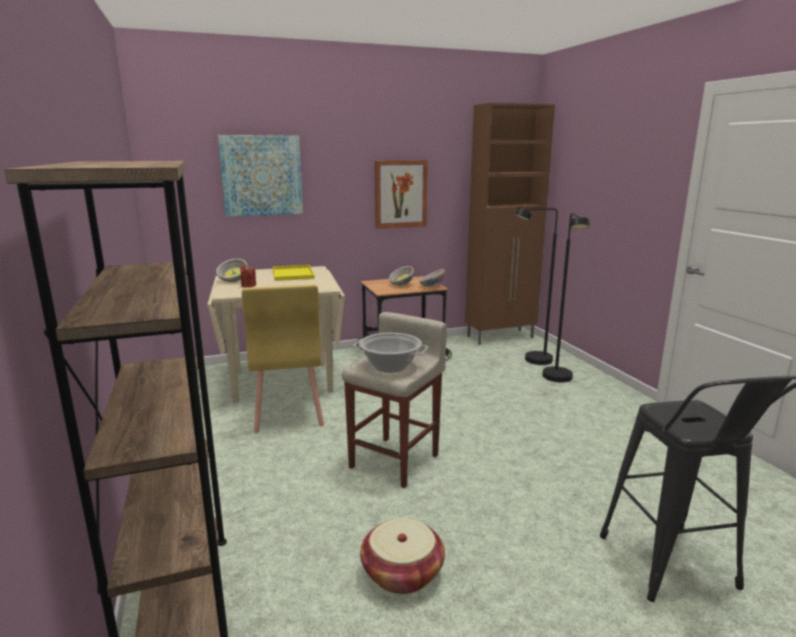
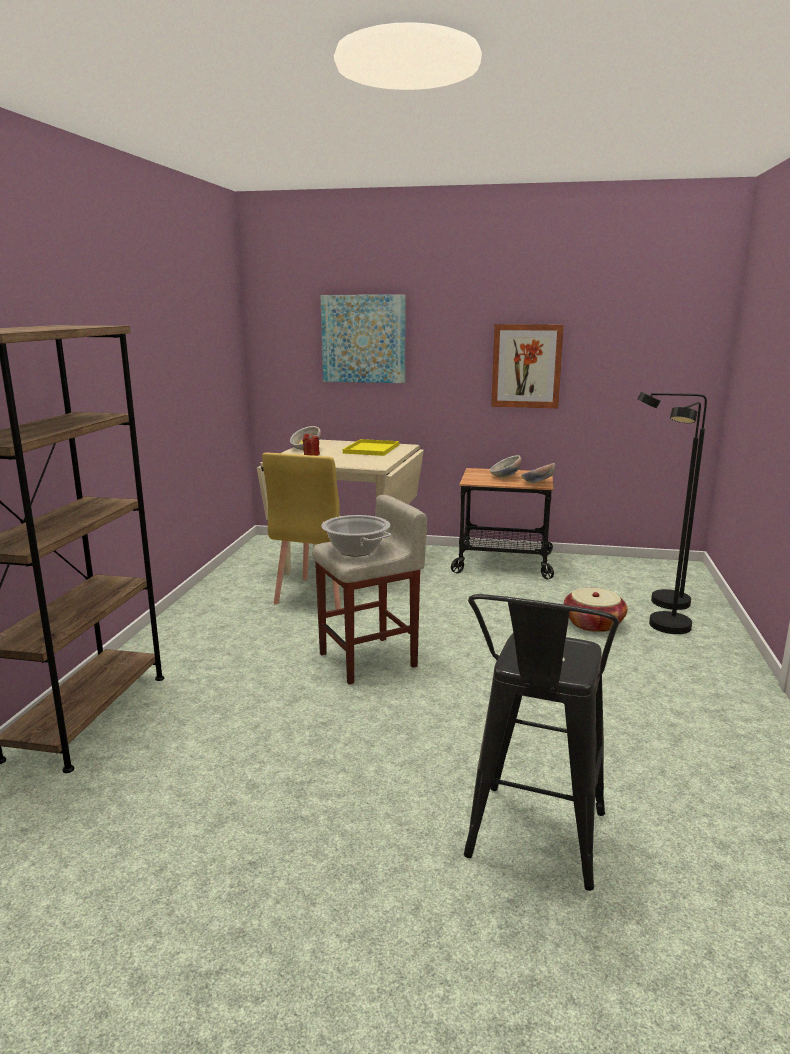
camera: 30 degrees right, 0 degrees up
basket [360,518,445,594] -> basket moved to [564,588,628,632]
brown cabinet [465,103,555,345] -> none

